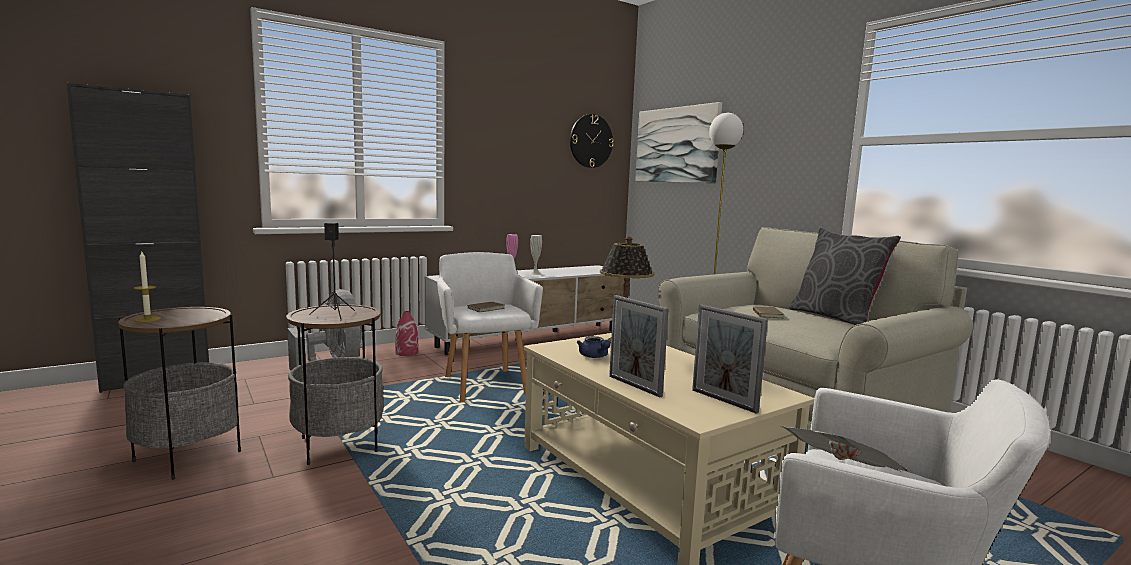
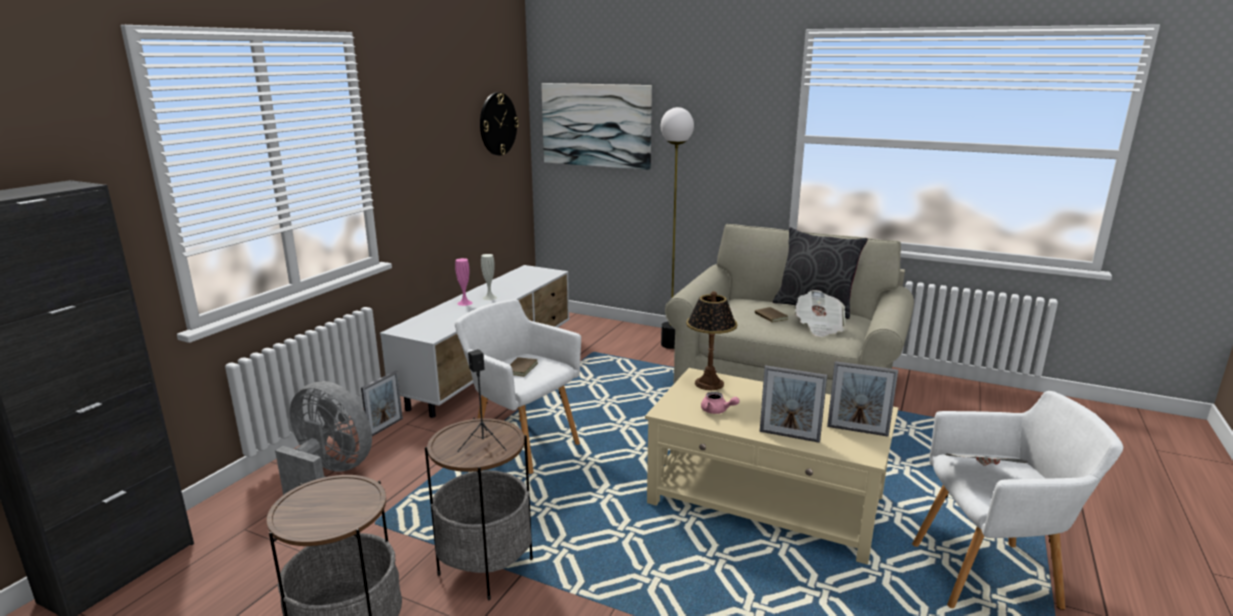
camera: 30 degrees left, 10 degrees up
candle [134,252,161,322] -> none
red vase [395,311,418,356] -> picture frame [361,371,403,436]
blue teapot [577,336,611,358] -> pink teapot [701,392,740,414]
none -> newspaper [795,290,846,337]

